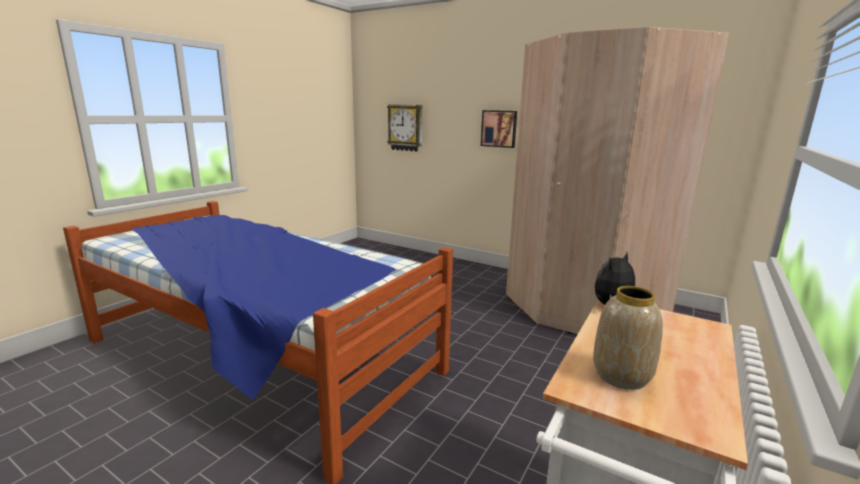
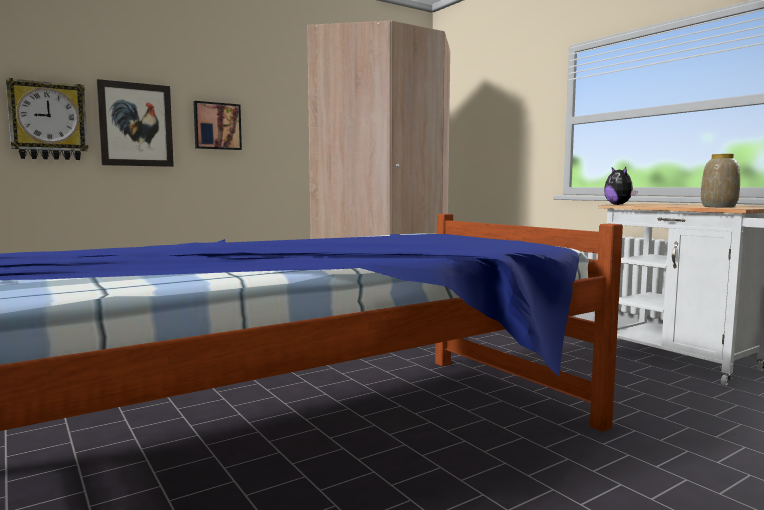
camera: 65 degrees left, 10 degrees down
none -> picture [97,79,174,167]

